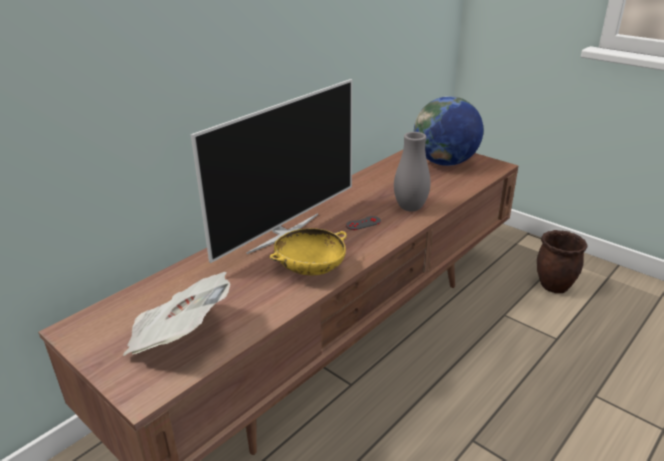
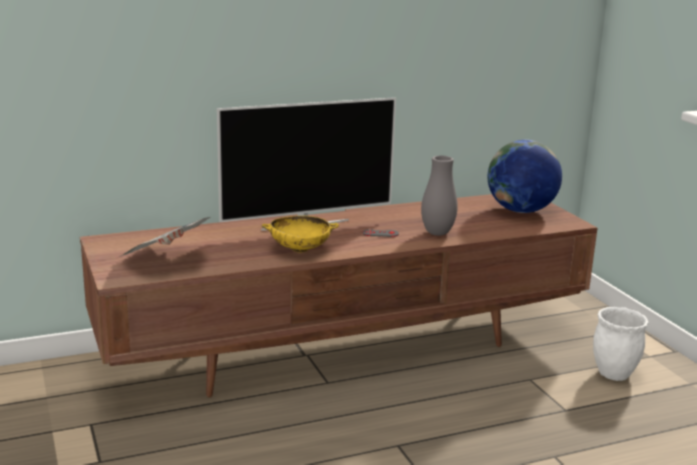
camera: 25 degrees right, 10 degrees down
brown planter [537,230,588,293] -> white planter [593,307,649,381]

